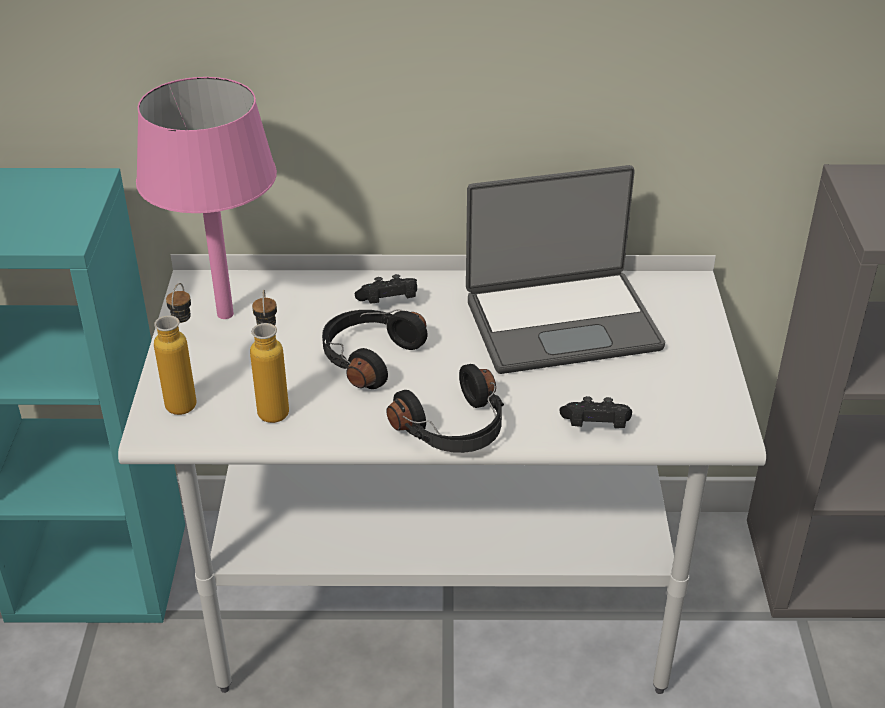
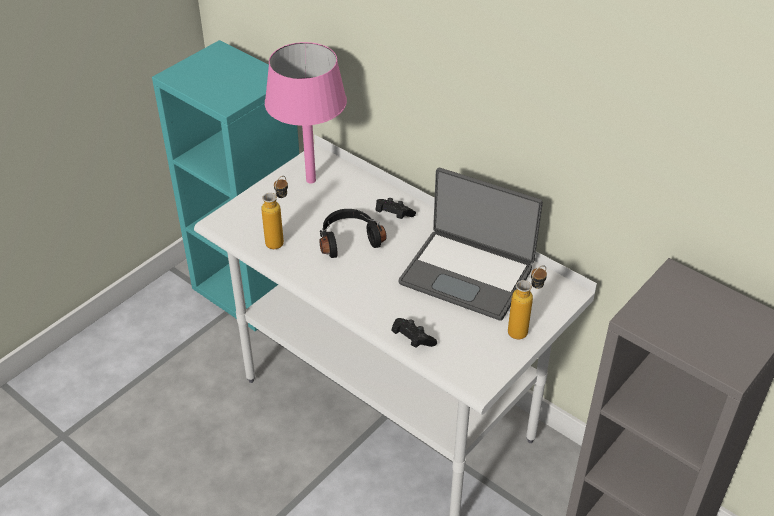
camera: 40 degrees right, 5 degrees up
bottle [154,283,197,415] -> bottle moved to [508,265,547,339]
black headphones [386,364,504,453] -> none

